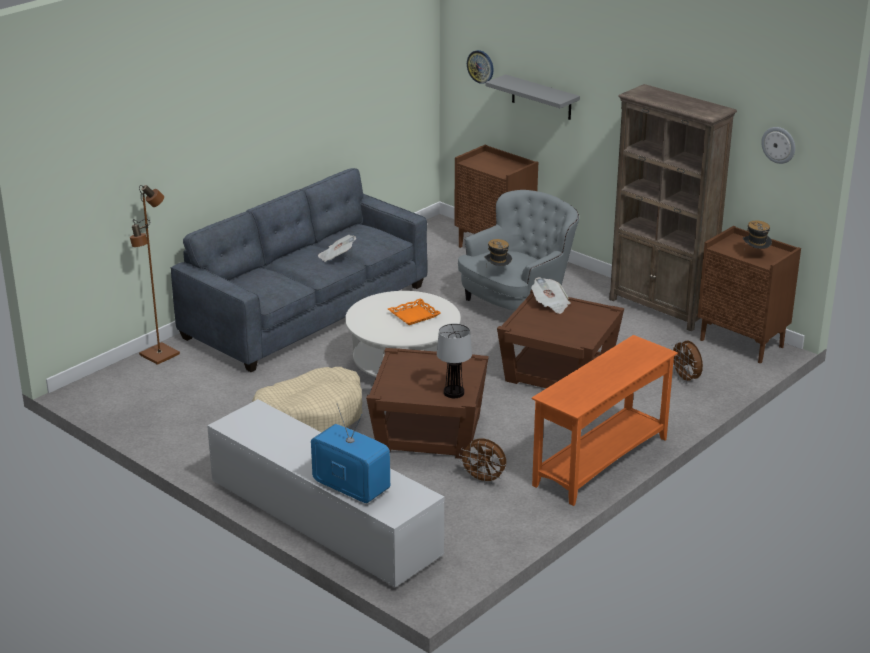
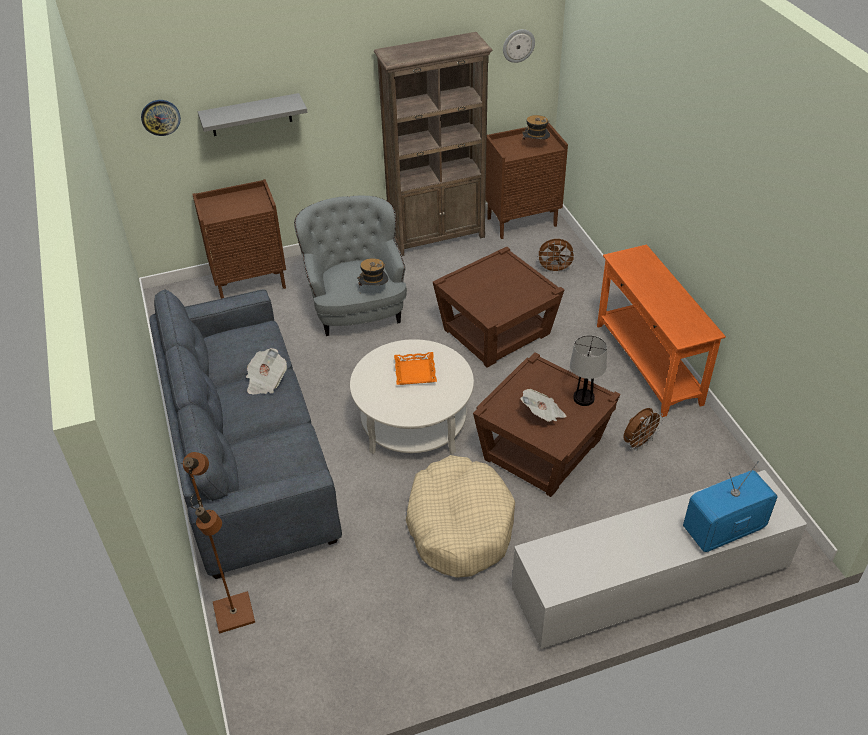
camera: 60 degrees left, 15 degrees up
newspaper [531,277,571,314] -> newspaper moved to [520,389,567,422]

